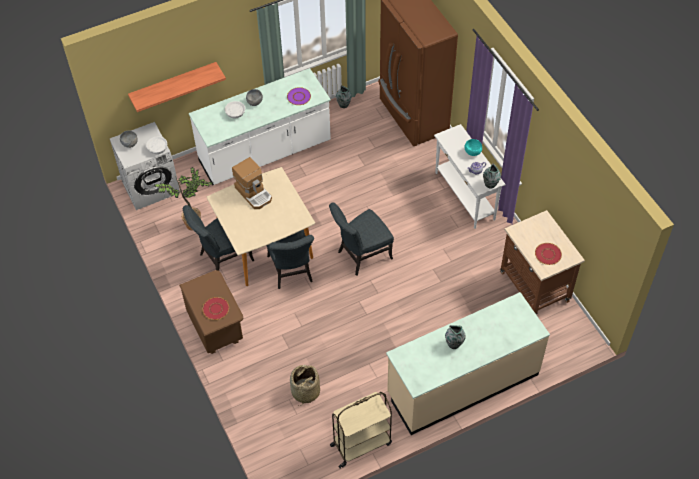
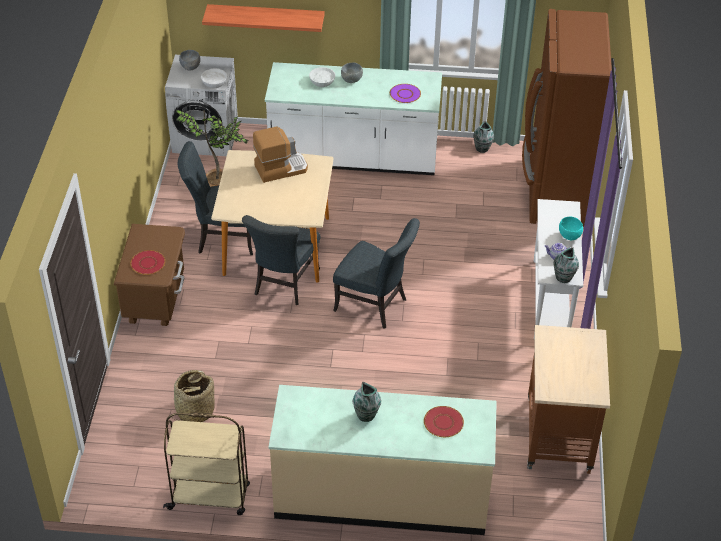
camera: 30 degrees right, 10 degrees down
coffee machine [232,157,272,209] -> coffee machine turned 105 degrees counterclockwise [253,127,308,183]
grey chair [329,203,394,276] -> grey chair turned 150 degrees counterclockwise [333,218,420,329]
red plate [535,243,562,265] -> red plate moved to [424,406,464,437]

